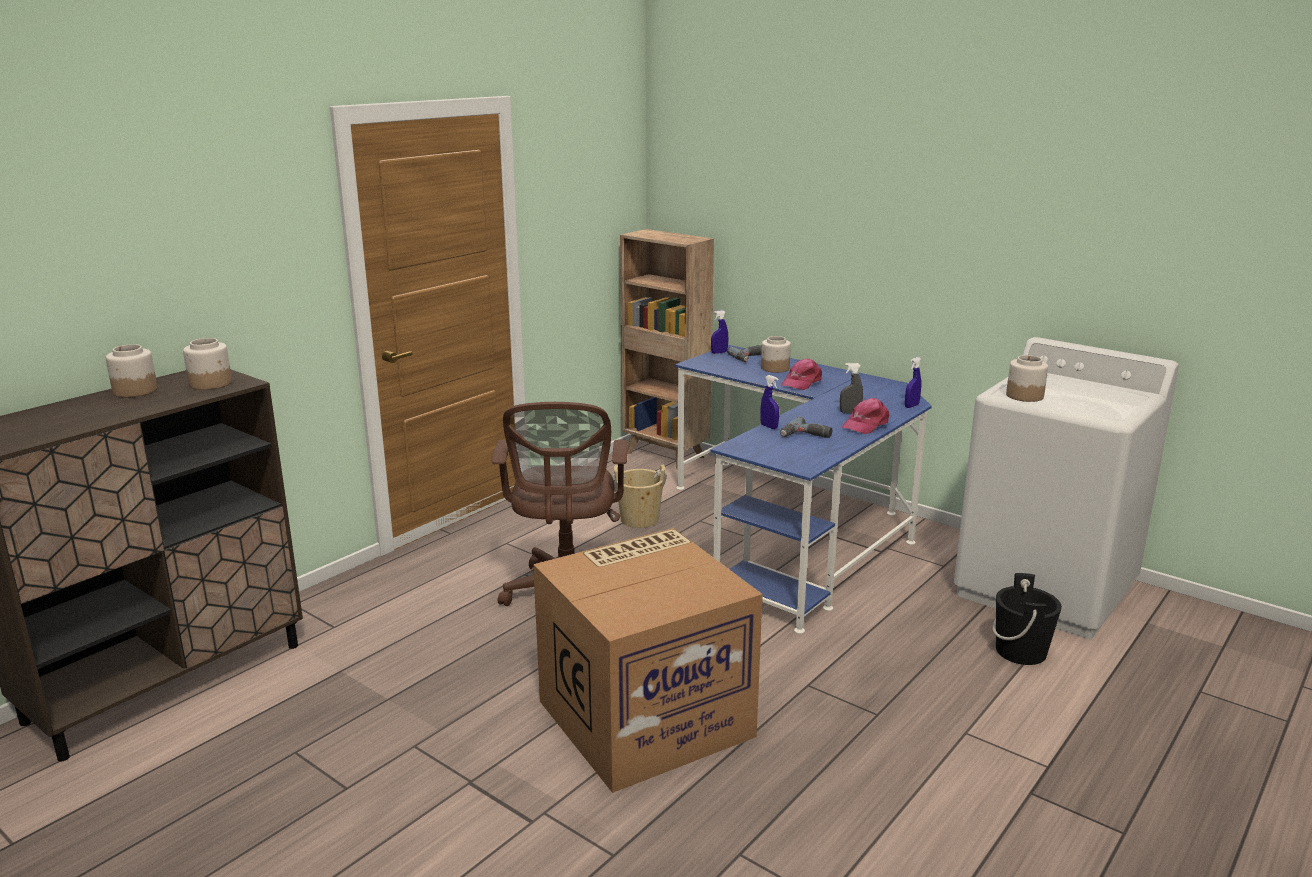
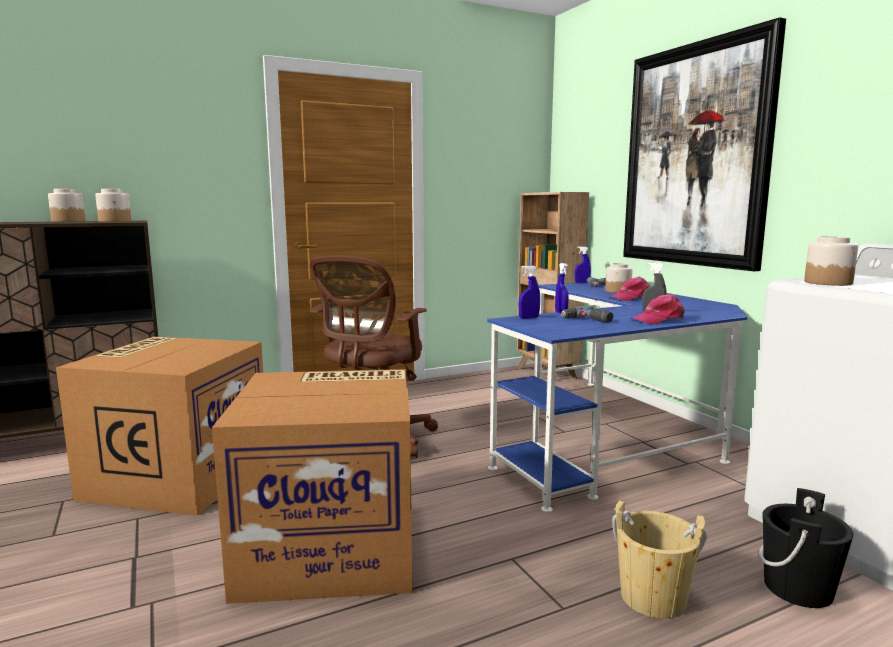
camera: 25 degrees right, 10 degrees down
beige bucket [612,465,667,528] -> beige bucket moved to [612,501,708,619]
blue spray bottle [905,357,921,408] -> blue spray bottle moved to [518,266,540,319]
none -> cardboard box [56,337,263,516]
none -> picture [623,17,786,271]

